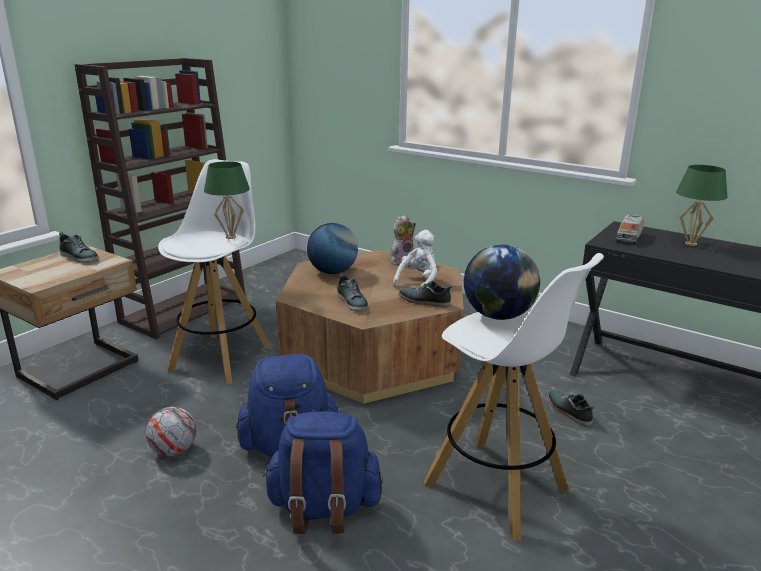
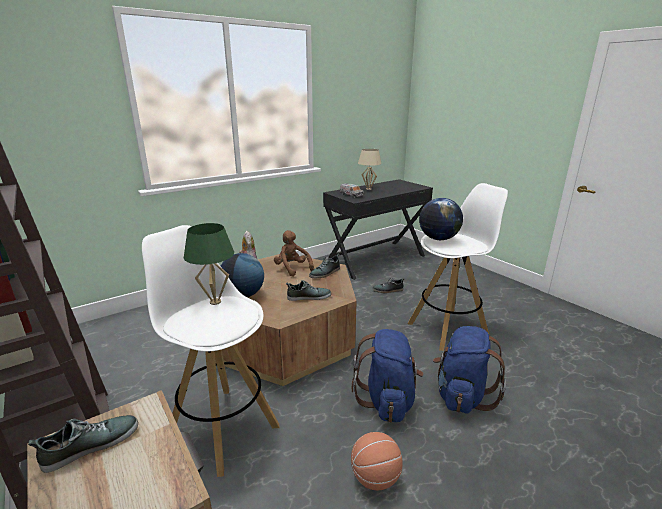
camera: 70 degrees left, 0 degrees up
football [146,407,196,456] -> basketball [351,432,403,490]
white plush toy [393,230,437,287] -> brown plush toy [274,230,314,277]
green table lamp [676,165,727,246] -> beige table lamp [358,149,382,190]

